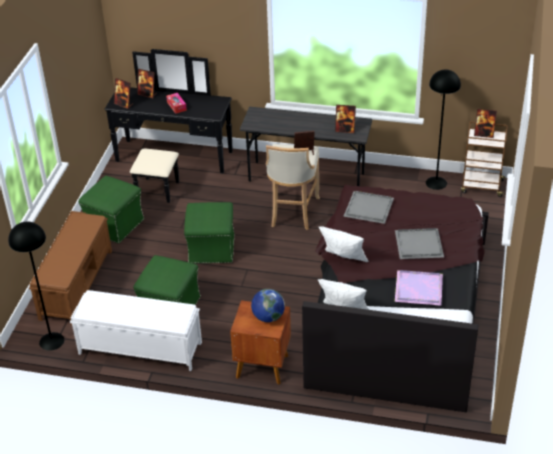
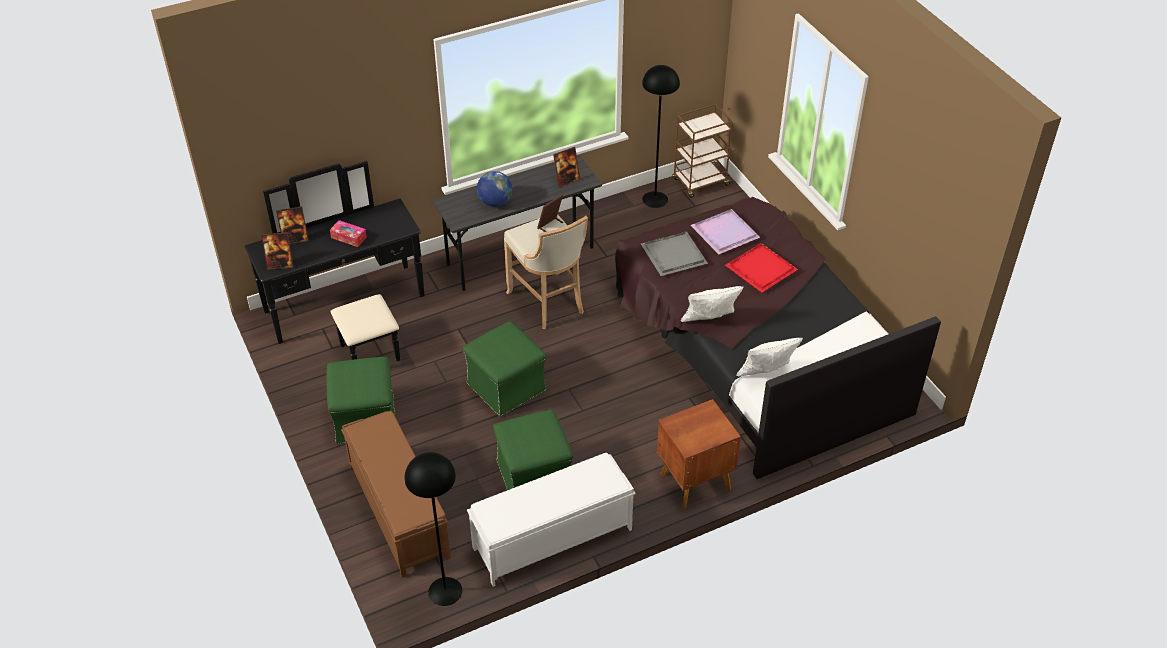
camera: 40 degrees left, 5 degrees up
globe [251,289,285,322] -> globe moved to [477,171,512,207]
grey tray [395,228,444,259] -> red tray [725,243,798,292]
purple tray [395,270,443,306] -> purple tray moved to [690,209,760,254]
picture frame [474,109,497,138] -> none

